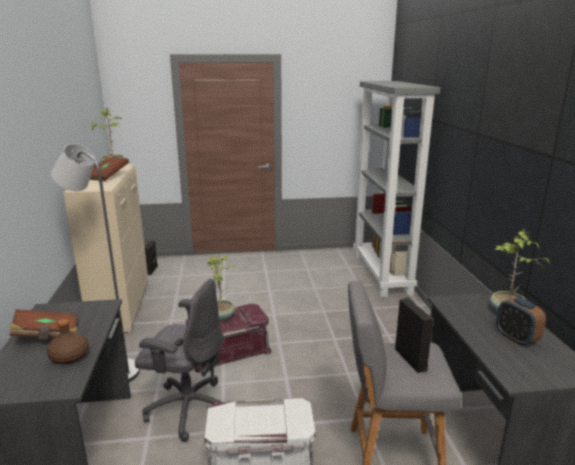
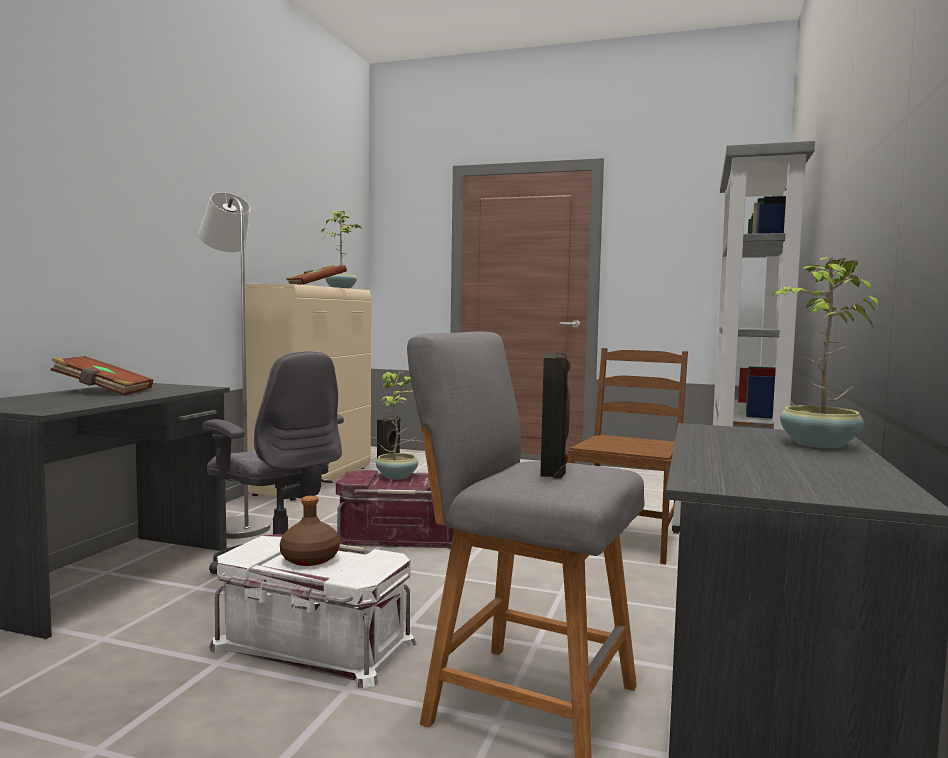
camera: 25 degrees right, 15 degrees down
brown bottle [47,319,89,364] -> brown bottle moved to [280,496,340,566]
alarm clock [496,297,546,346] -> none
none -> brown chair [568,348,688,564]

